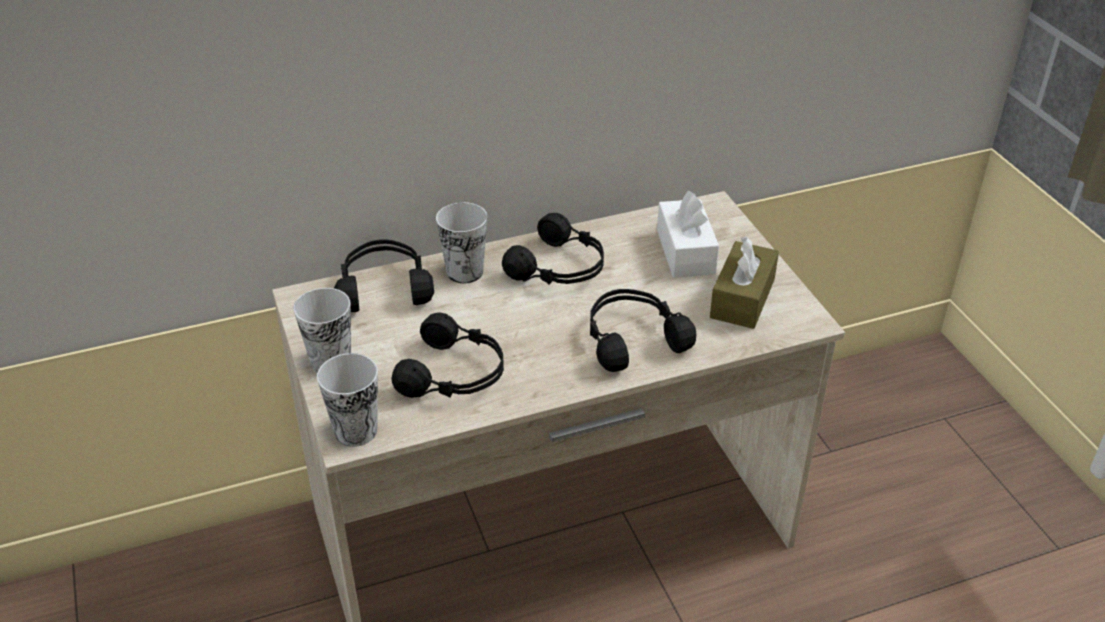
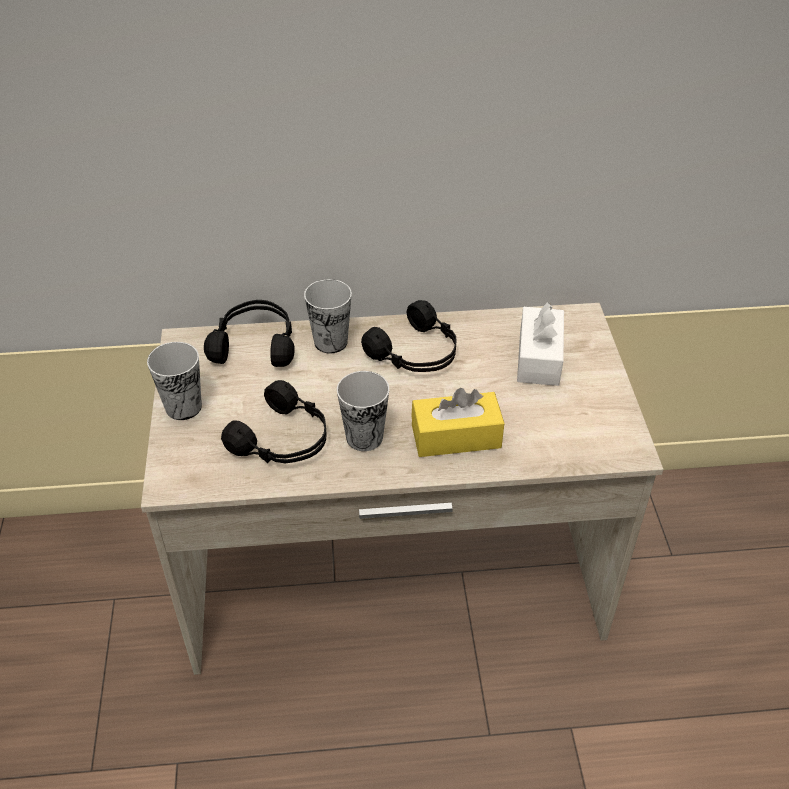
camera: 15 degrees right, 5 degrees up
cup [317,353,378,447] -> cup moved to [337,371,389,451]
black headphones [590,289,696,372] -> yellow tissue box [411,388,504,457]
brown tissue box [710,236,779,329] -> none

